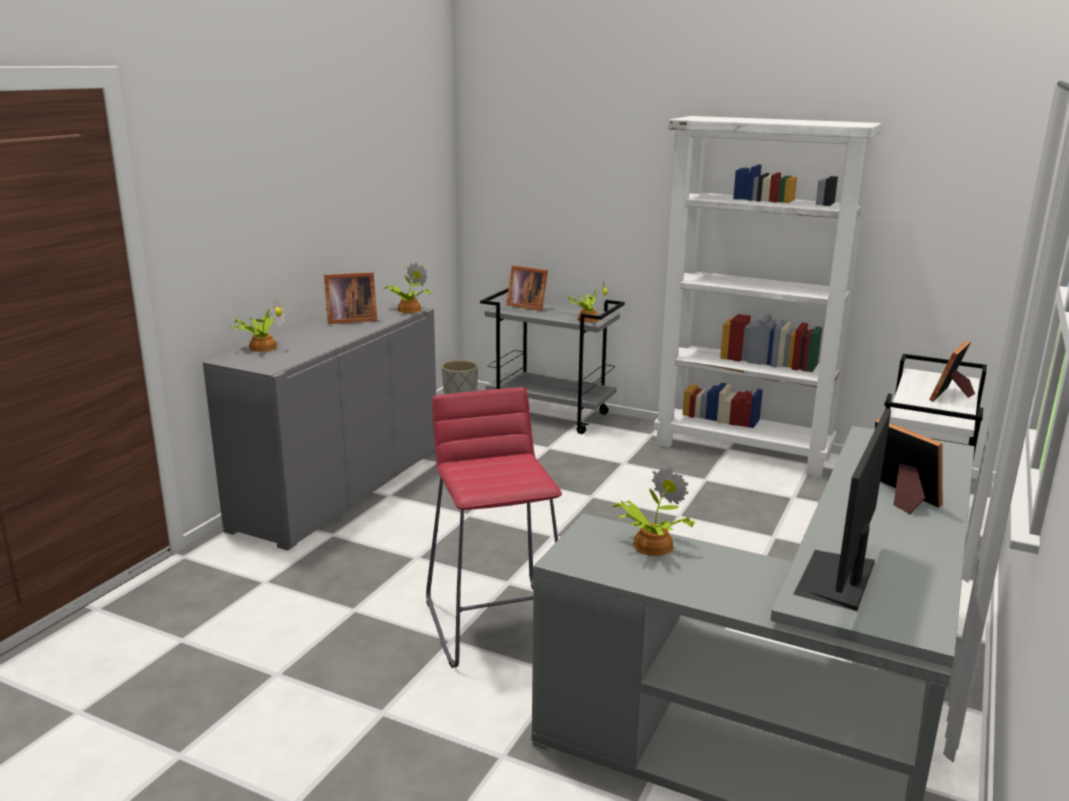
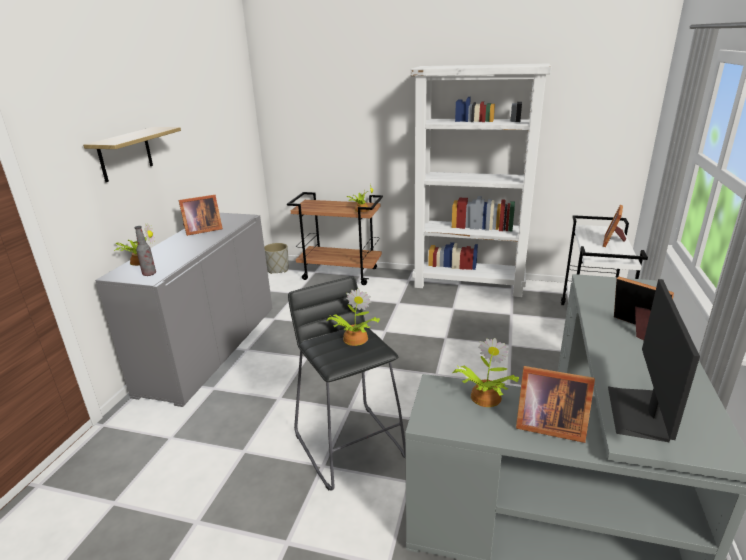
camera: 10 degrees left, 5 degrees up
potted plant [384,262,432,313] -> potted plant moved to [326,289,380,346]
red stool [426,387,562,668] -> black stool [288,276,406,490]
grey cart [480,288,625,434] -> brown cart [287,192,383,285]
picture frame [506,265,548,311] -> picture frame moved to [516,366,595,443]
none -> shelf [83,127,181,182]
none -> bottle [134,226,156,276]

